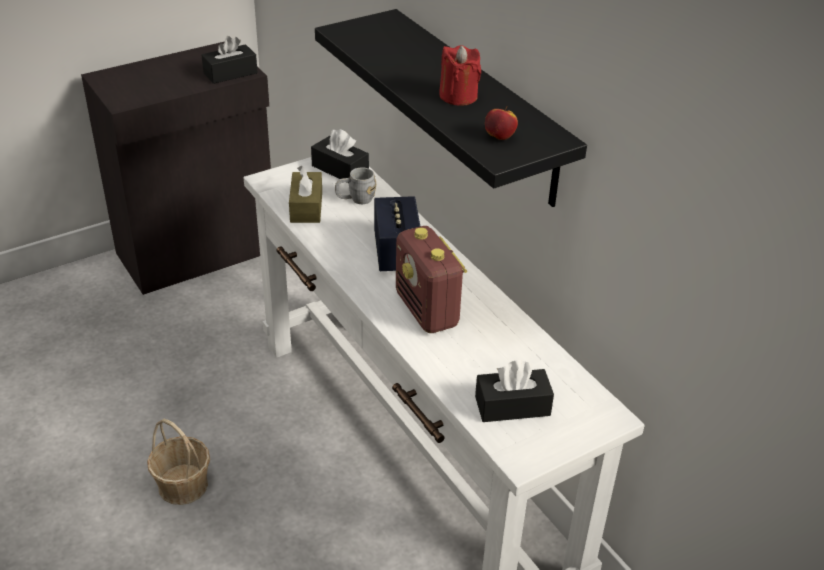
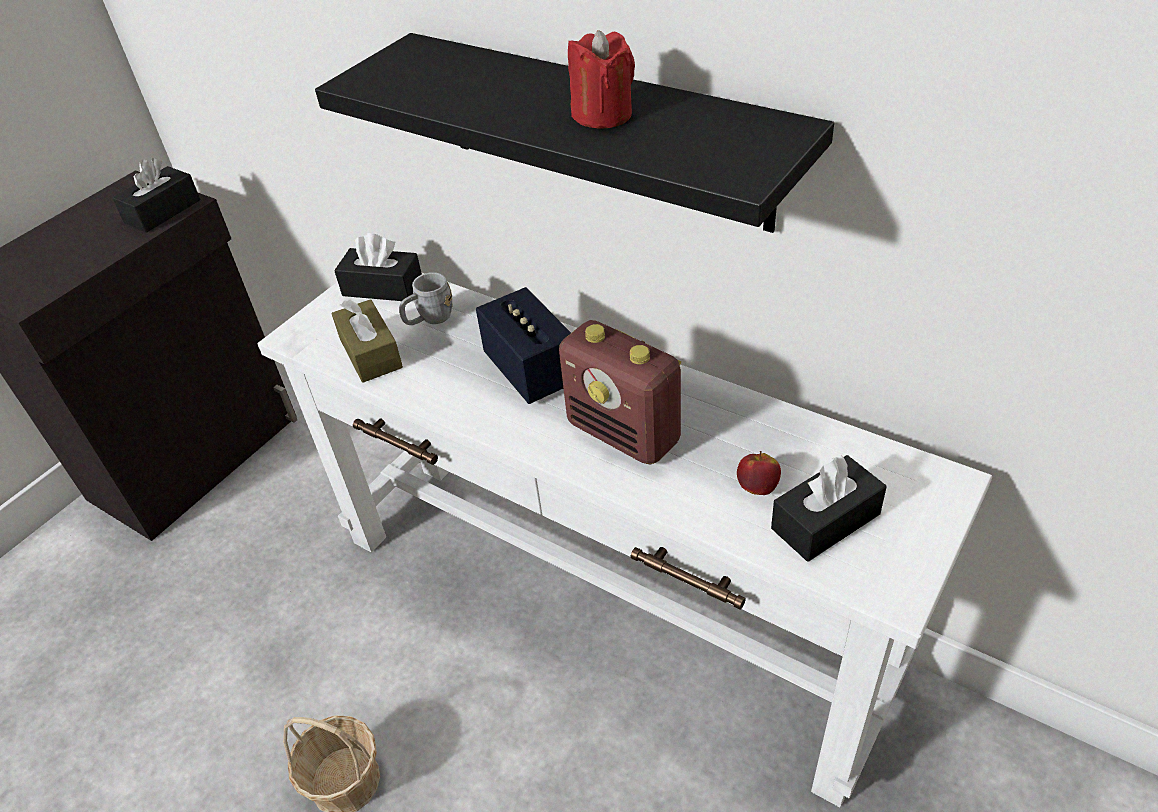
camera: 20 degrees left, 5 degrees up
apple [485,106,518,140] -> apple moved to [737,451,781,495]

